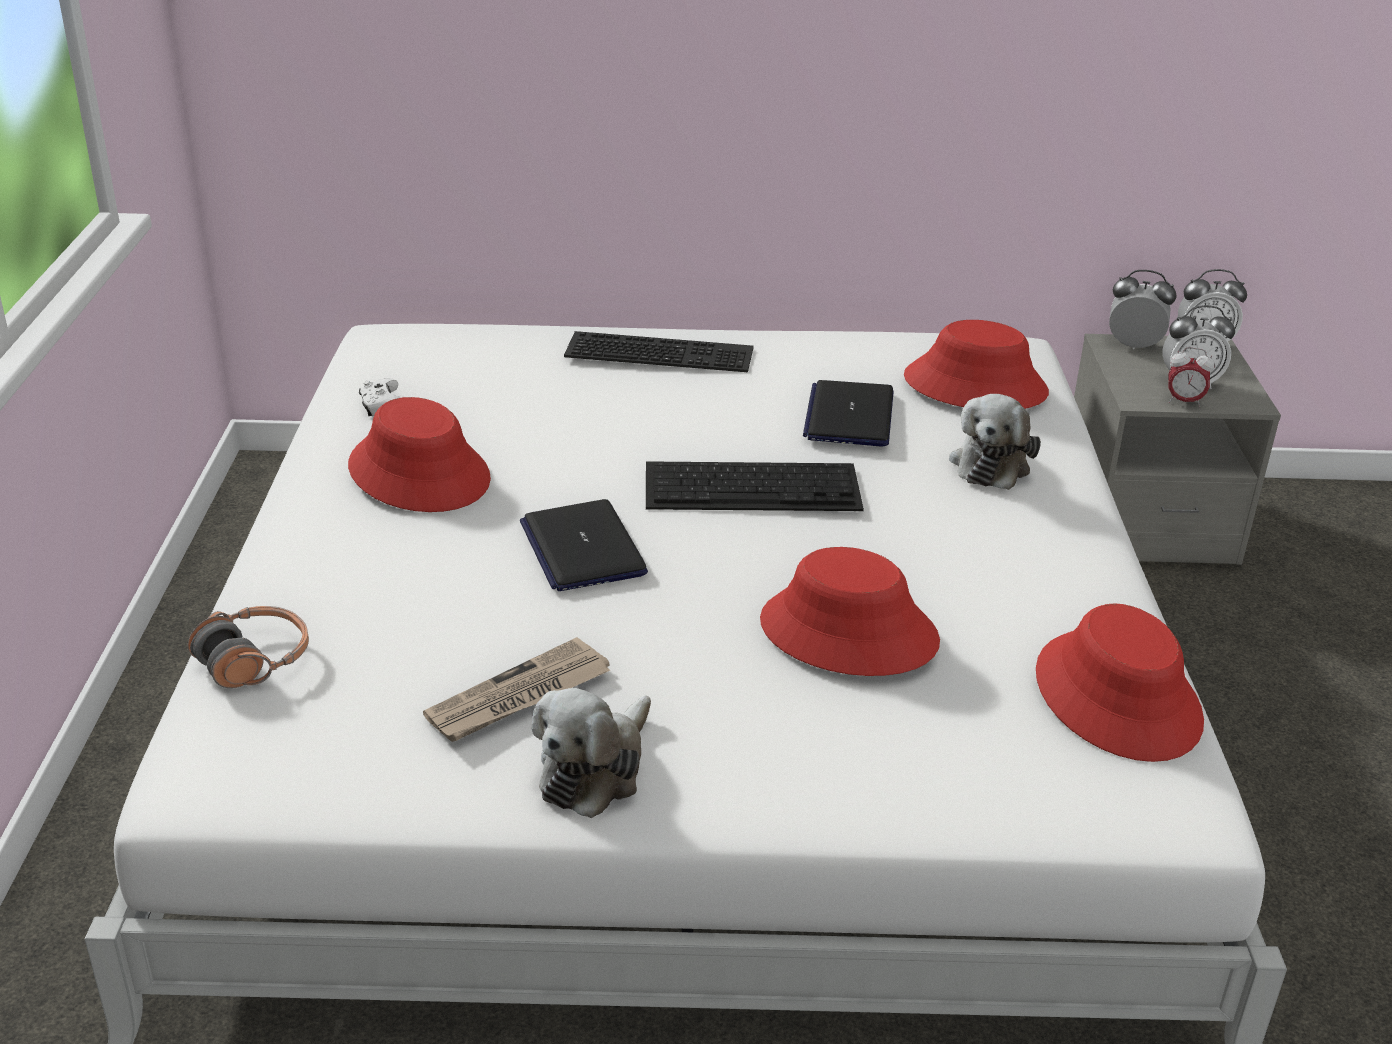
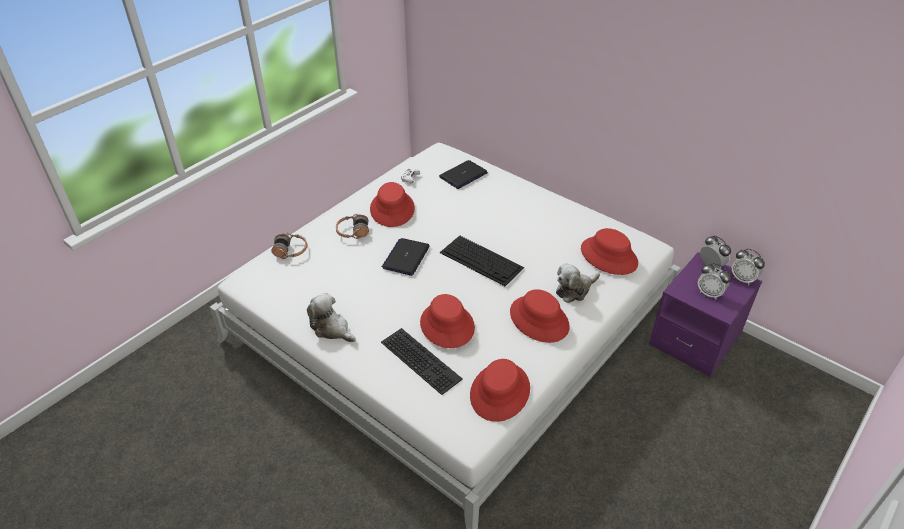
camera: 40 degrees right, 10 degrees up
newspaper [423,637,610,742] -> none
plush toy [532,688,651,818] -> plush toy turned 60 degrees clockwise [307,293,356,342]
keyboard [564,331,754,372] -> keyboard moved to [381,328,463,395]
laptop [803,380,894,447] -> laptop moved to [439,160,488,189]
grey nightstand [1074,334,1281,565] -> purple nightstand [649,252,762,377]
alarm clock [1168,347,1215,407] -> none
none -> headphones [336,214,369,239]
none -> red hat [510,289,570,343]

